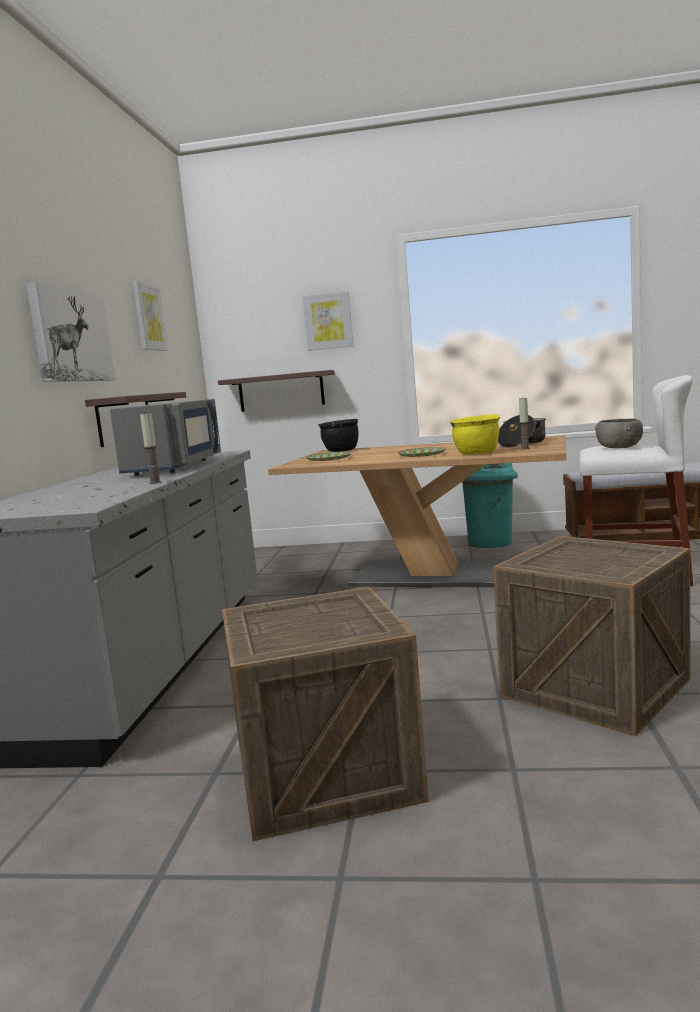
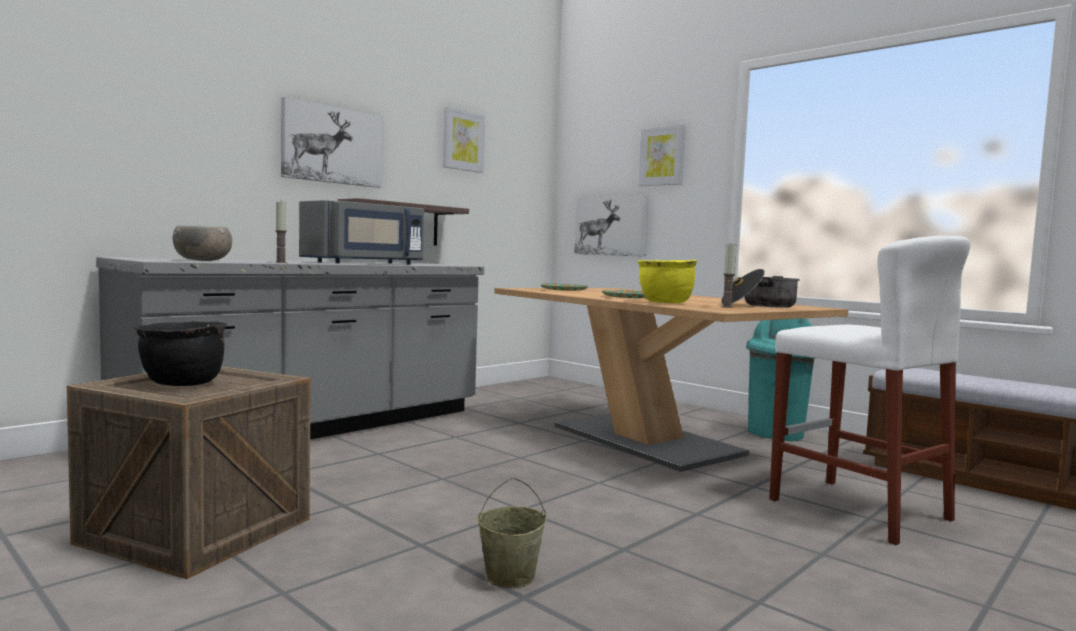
camera: 35 degrees right, 5 degrees down
shelf [218,370,334,412] -> picture [574,195,649,257]
black cooking pot [319,419,358,452] -> black cooking pot moved to [135,321,227,386]
crate [493,536,690,736] -> beige bucket [478,477,547,588]
grey bowl [595,418,643,448] -> grey bowl moved to [173,225,232,261]

